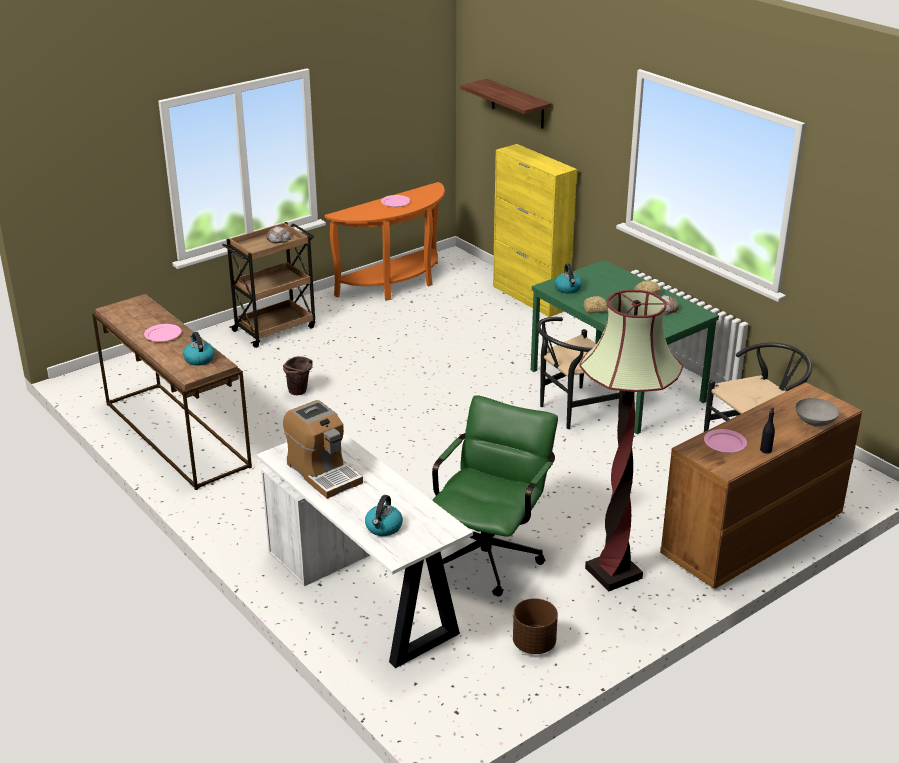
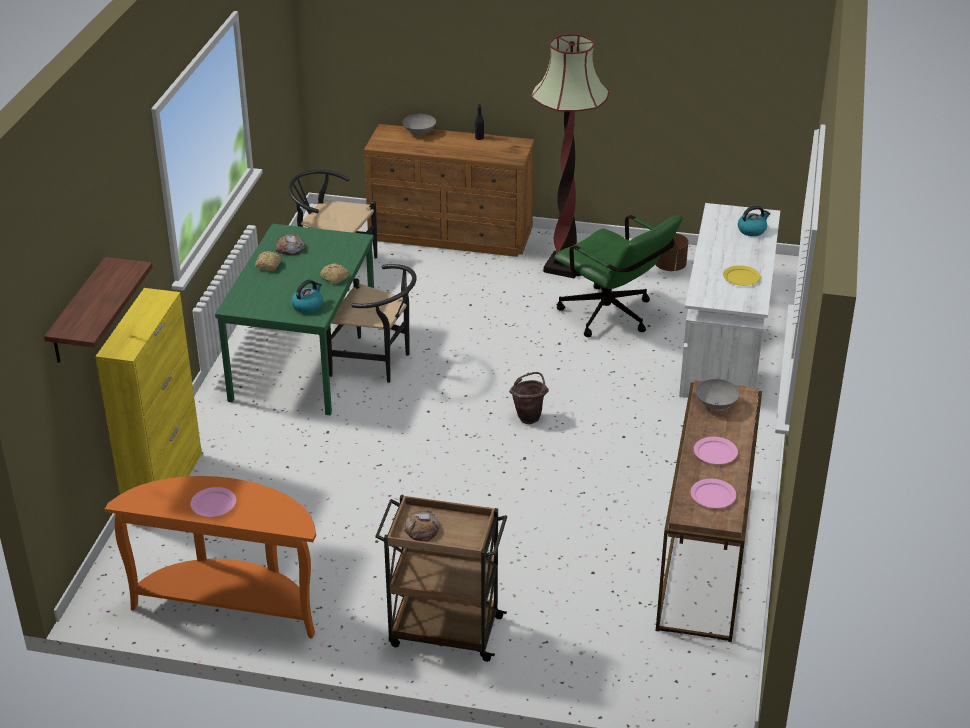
camera: 130 degrees left, 5 degrees up
kettle [183,332,215,366] -> grey bowl [696,379,740,410]
brown bucket [283,356,313,395] -> brown bucket moved to [509,372,549,424]
coffee machine [283,400,363,499] -> yellow plate [723,265,761,286]
green office chair [432,395,558,597] -> green office chair turned 120 degrees counterclockwise [554,215,683,337]
pink plate [704,429,747,453] -> pink plate moved to [691,479,736,508]

